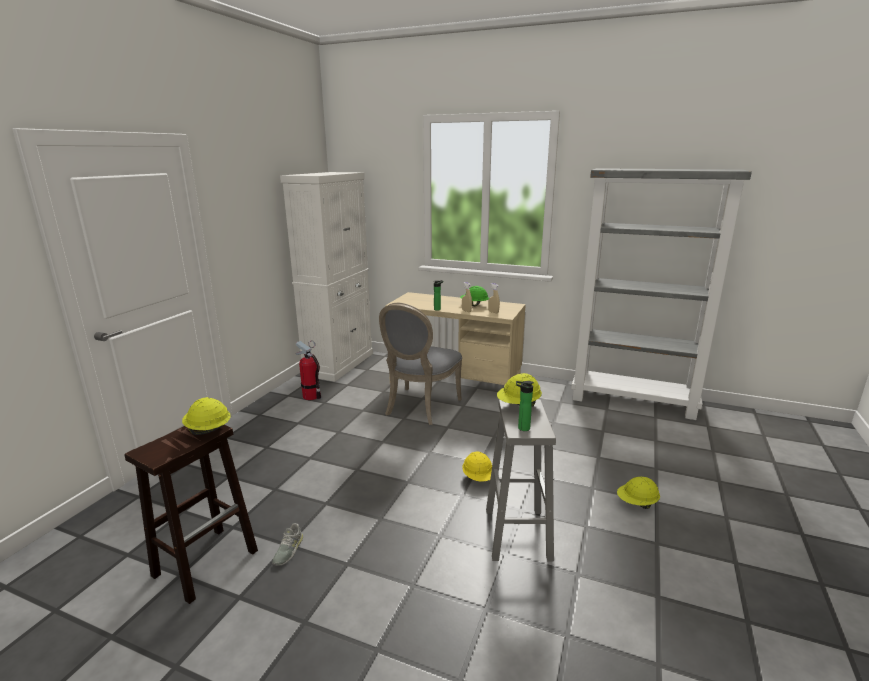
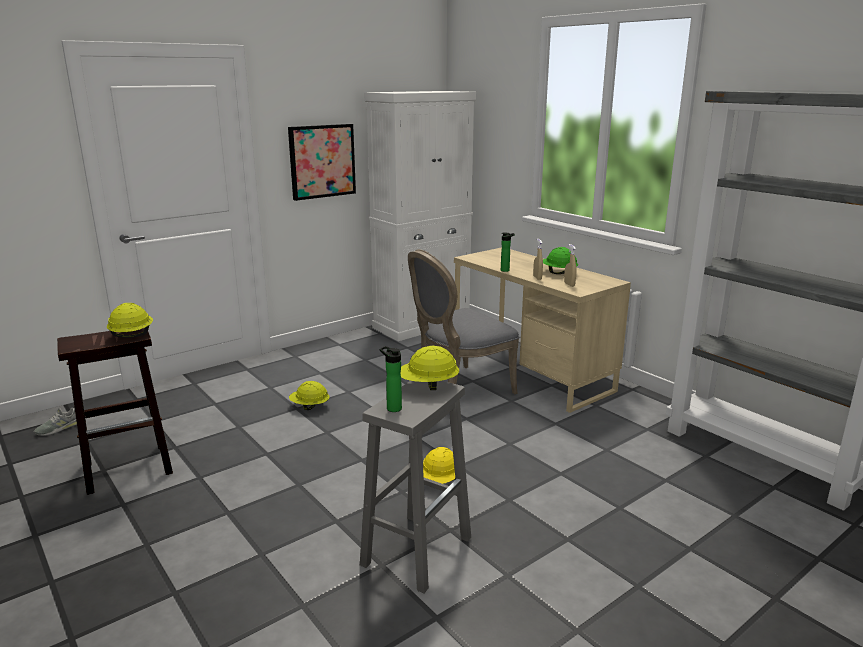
camera: 30 degrees right, 0 degrees up
grey shoe [272,523,303,566] -> grey shoe moved to [34,408,77,436]
fire extinguisher [296,341,321,400] -> none
yellow hard hat [617,477,660,509] -> yellow hard hat moved to [289,381,330,410]
none -> picture [288,124,356,201]

